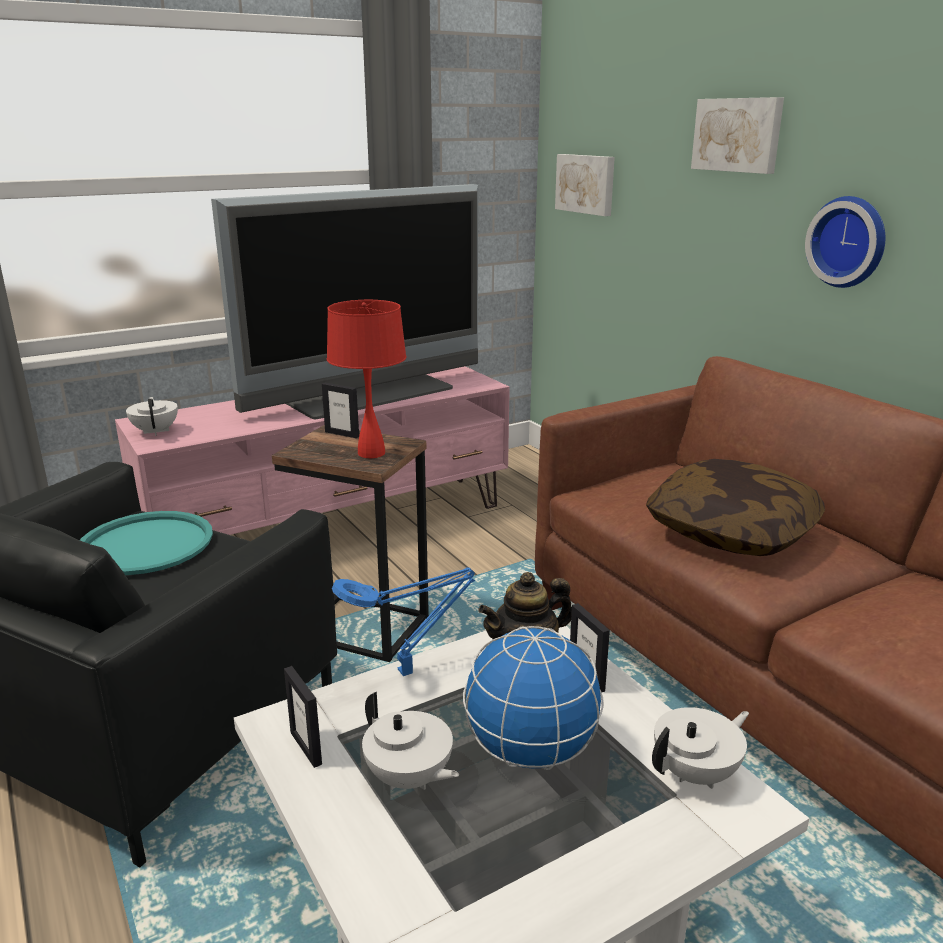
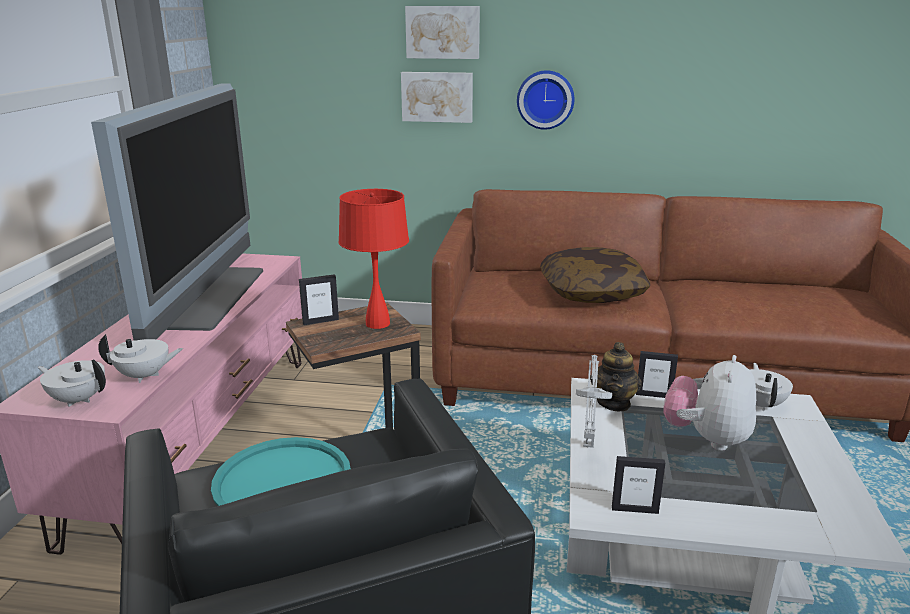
camera: 50 degrees left, 0 degrees up
blue table lamp [332,567,475,676] -> grey table lamp [576,355,612,448]
white teapot [362,692,459,790] -> white teapot moved to [98,334,183,383]
globe [463,626,604,770] -> plush toy [663,355,756,451]
picture [555,154,615,216] -> picture moved to [401,72,473,123]

